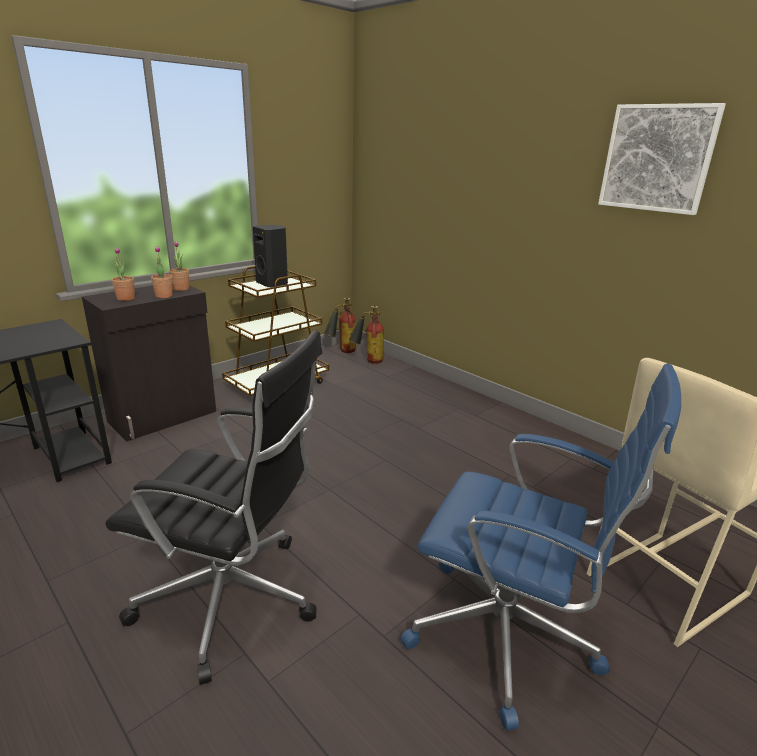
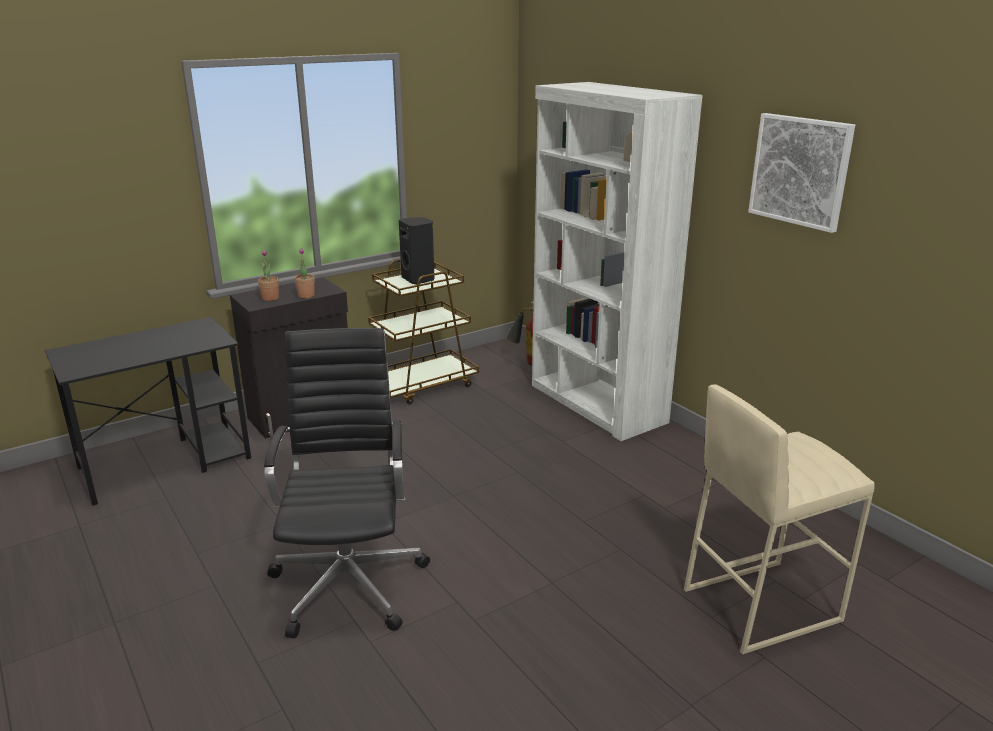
camera: 10 degrees right, 0 degrees up
black office chair [105,330,322,685] -> black office chair turned 120 degrees counterclockwise [264,328,430,638]
potted plant [169,241,189,291] -> none
fire extinguisher [324,297,356,353] -> none
blue office chair [400,364,681,731] -> none
none -> white bookcase [532,82,703,441]

